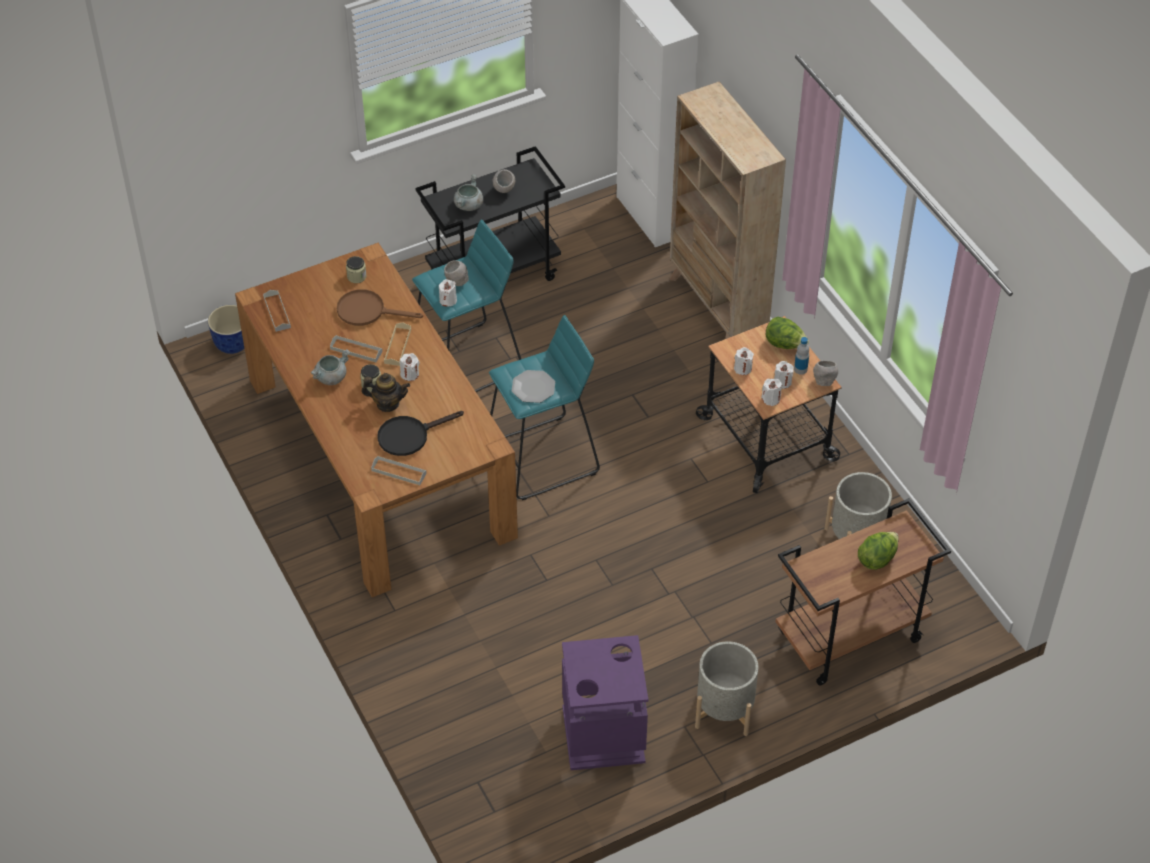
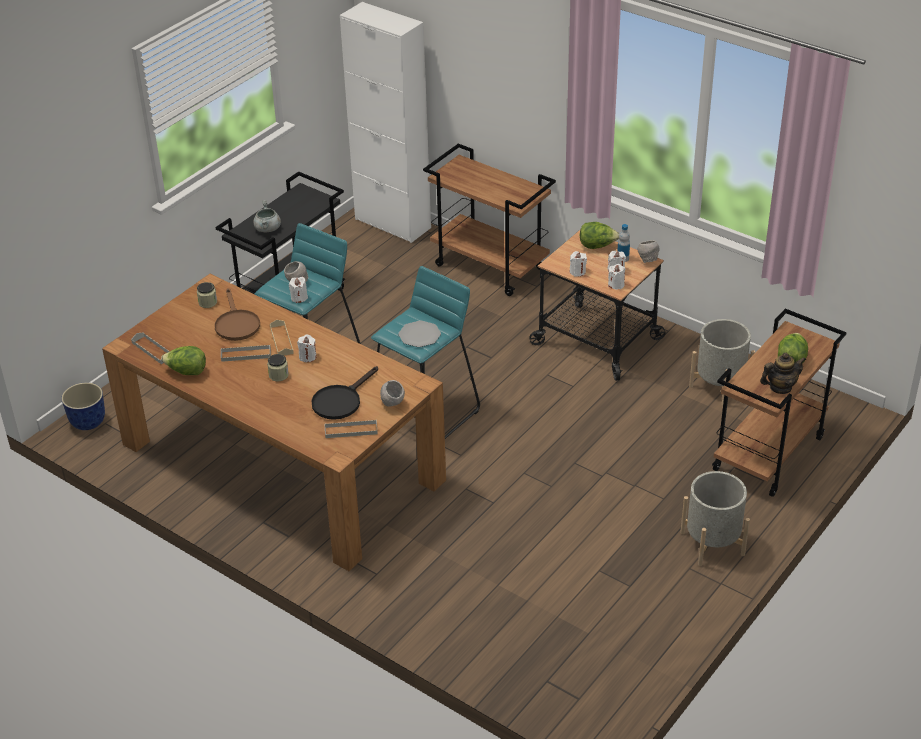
camera: 25 degrees left, 10 degrees down
grey cooking pot [311,349,350,385] -> none
brown frying pan [337,289,423,326] -> brown frying pan turned 90 degrees counterclockwise [215,288,260,341]
teapot [362,373,410,412] -> teapot moved to [760,353,806,394]
grey bowl [493,169,515,193] -> grey bowl moved to [380,380,405,407]
purple trash can [562,635,648,770] -> none
beige bookcase [669,81,786,339] -> brown cart [423,144,556,296]
none -> lettuce [161,346,206,375]

